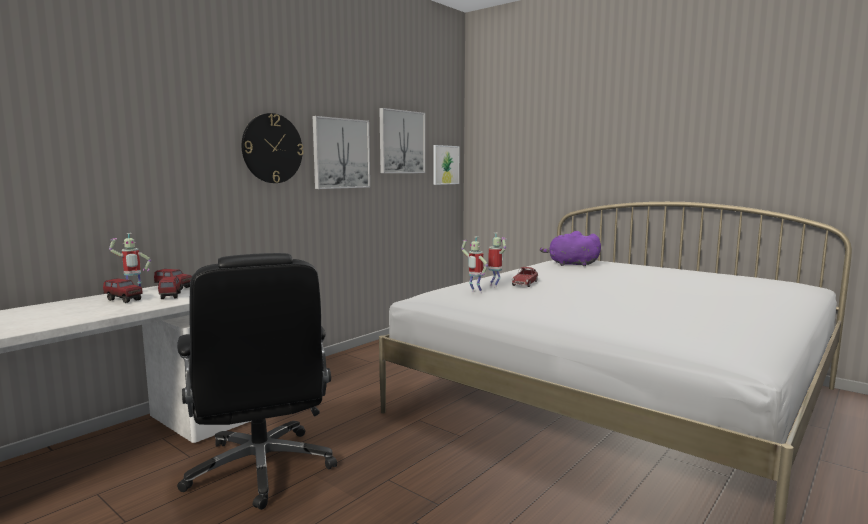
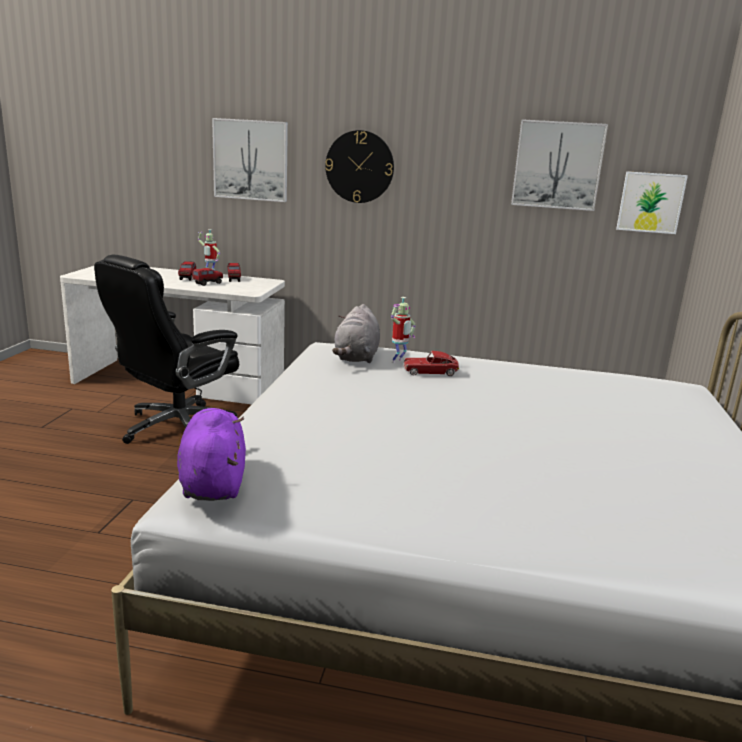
camera: 60 degrees right, 10 degrees up
picture [313,116,370,189] -> picture moved to [212,118,288,202]
toy robot [461,236,488,293] -> grey plush toy [332,304,380,363]
purple plush toy [540,231,601,266] -> purple plush toy moved to [177,408,246,501]

